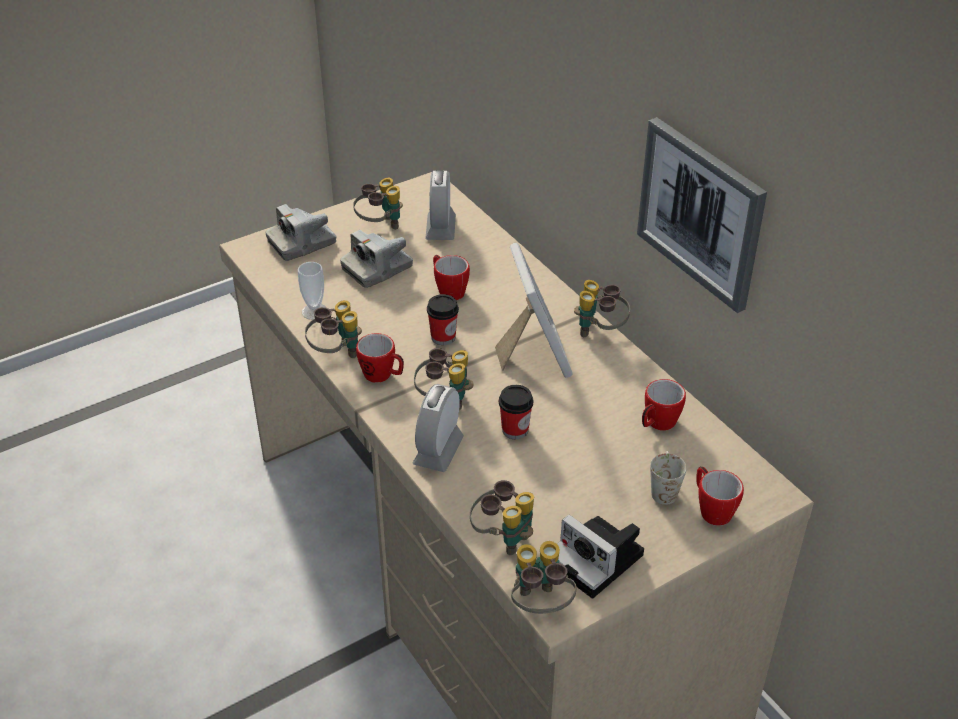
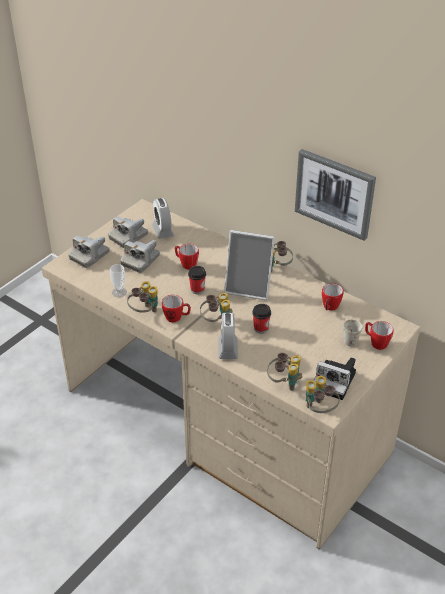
camera: 20 degrees left, 0 degrees up
binoculars [353,178,403,230] -> camera [108,216,148,248]
picture frame [495,243,573,378] -> picture frame turned 135 degrees clockwise [224,230,275,301]

